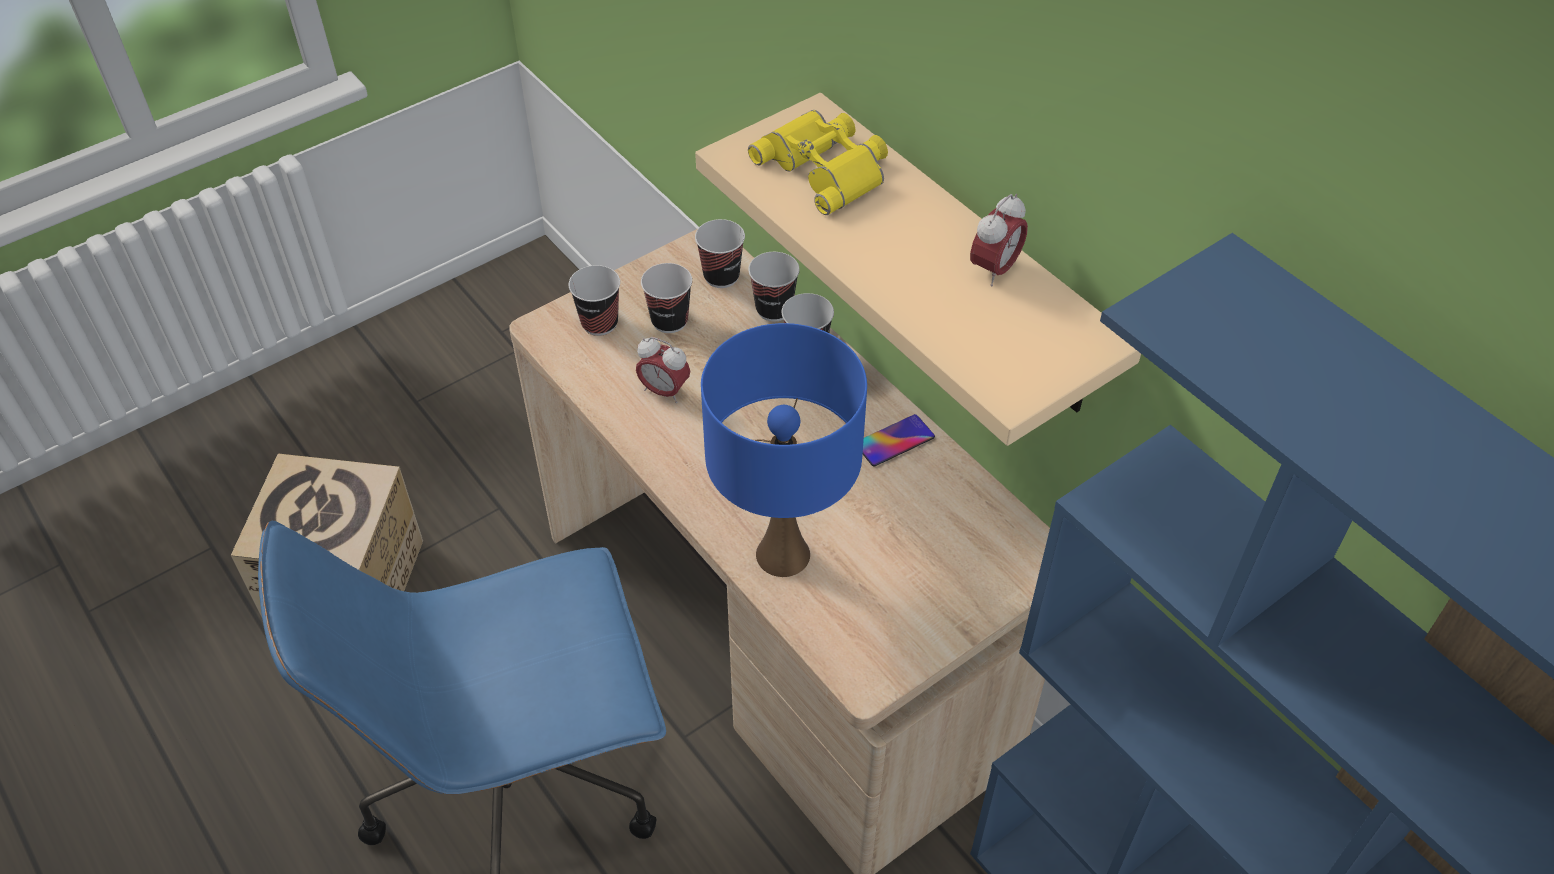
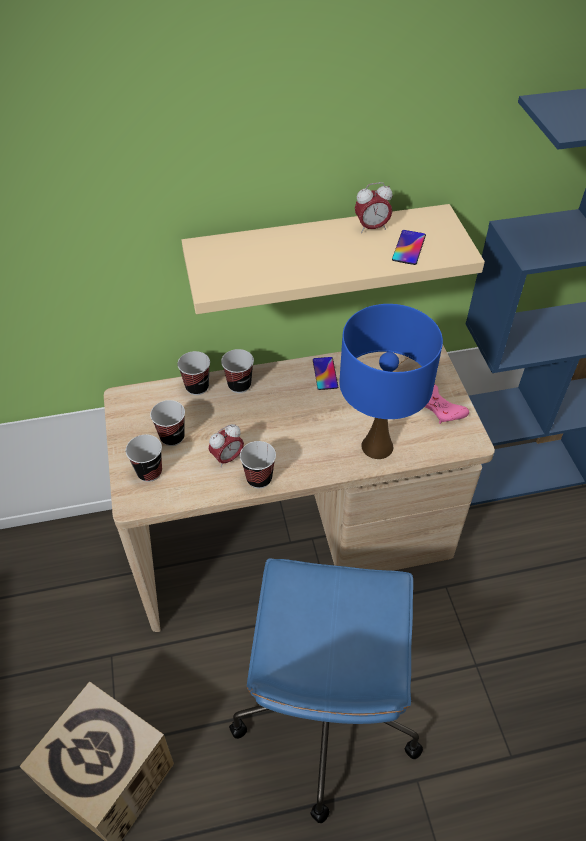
camera: 65 degrees left, 0 degrees up
cup [695,219,745,288] -> cup moved to [240,441,276,488]
yellow binoculars [748,110,888,215] -> none
alarm clock [970,194,1028,287] -> alarm clock turned 105 degrees clockwise [355,182,393,233]
none -> phone [392,230,426,265]
none -> pink game controller [425,384,469,424]

